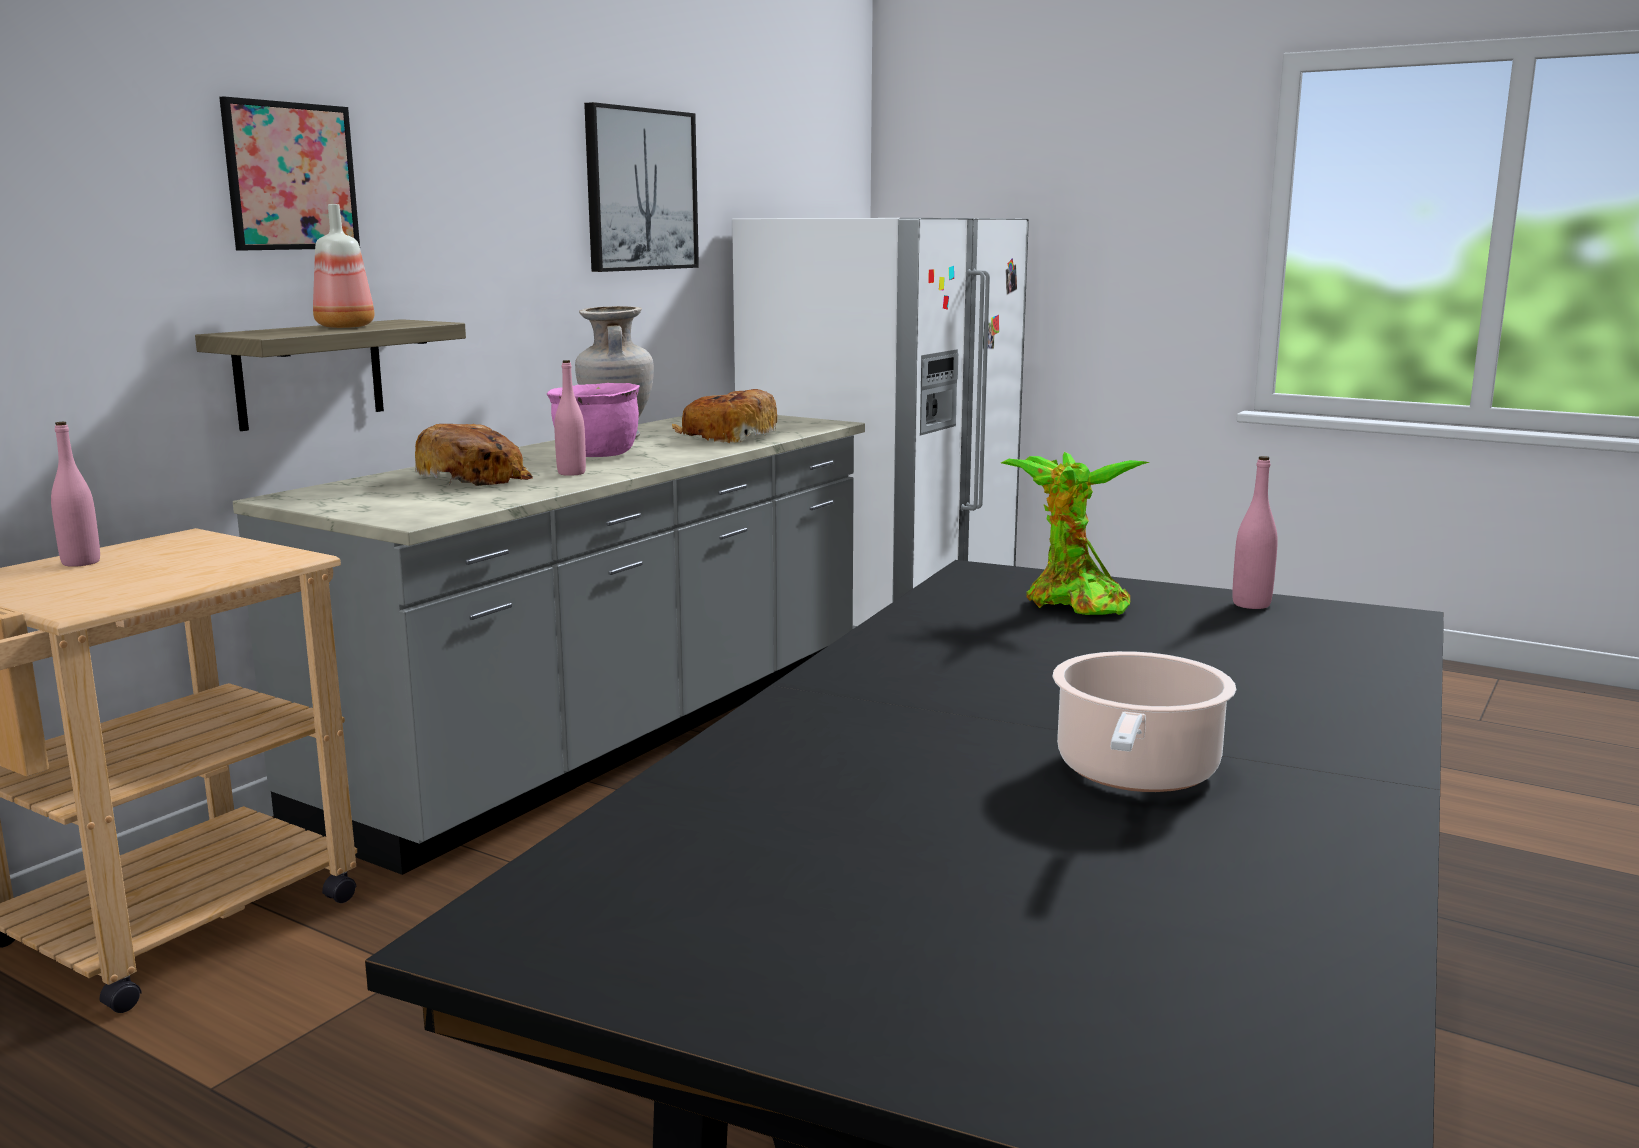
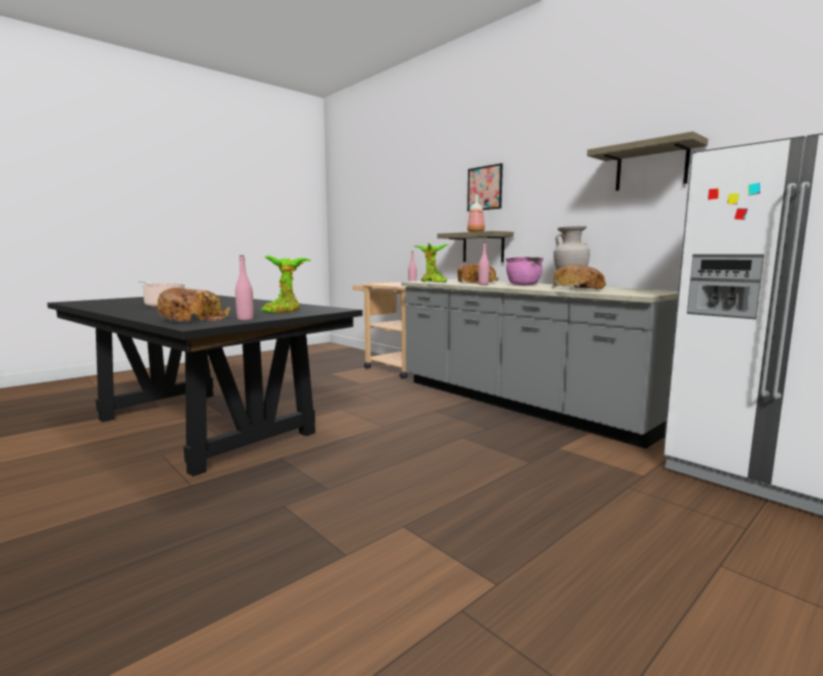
camera: 105 degrees right, 5 degrees down
picture [584,102,699,272] -> shelf [587,131,708,191]
none -> bread [158,288,231,321]
none -> potted plant [414,243,450,282]

